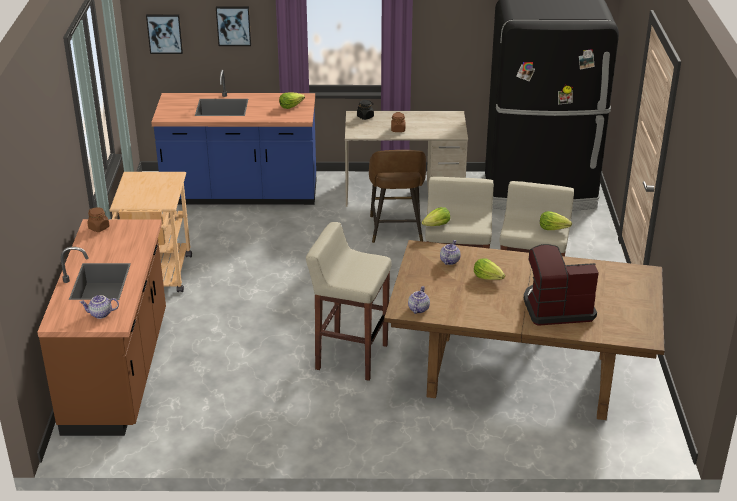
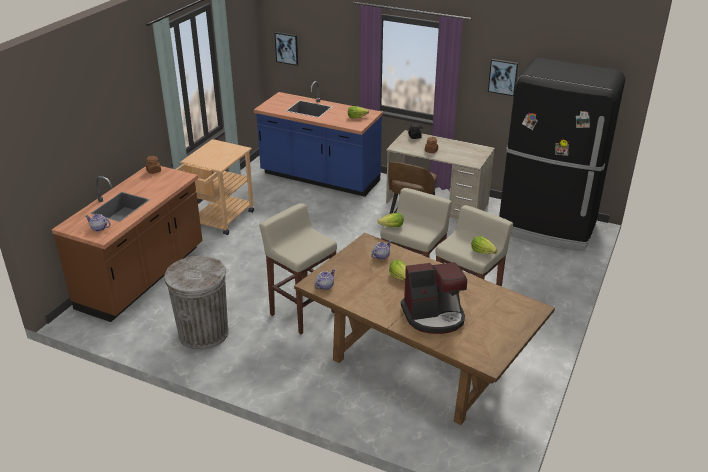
camera: 25 degrees right, 0 degrees up
picture [216,6,251,46] -> picture moved to [488,59,518,96]
coffee machine [524,244,599,326] -> coffee machine turned 150 degrees clockwise [401,262,467,334]
none -> grey trash can [165,256,229,350]

